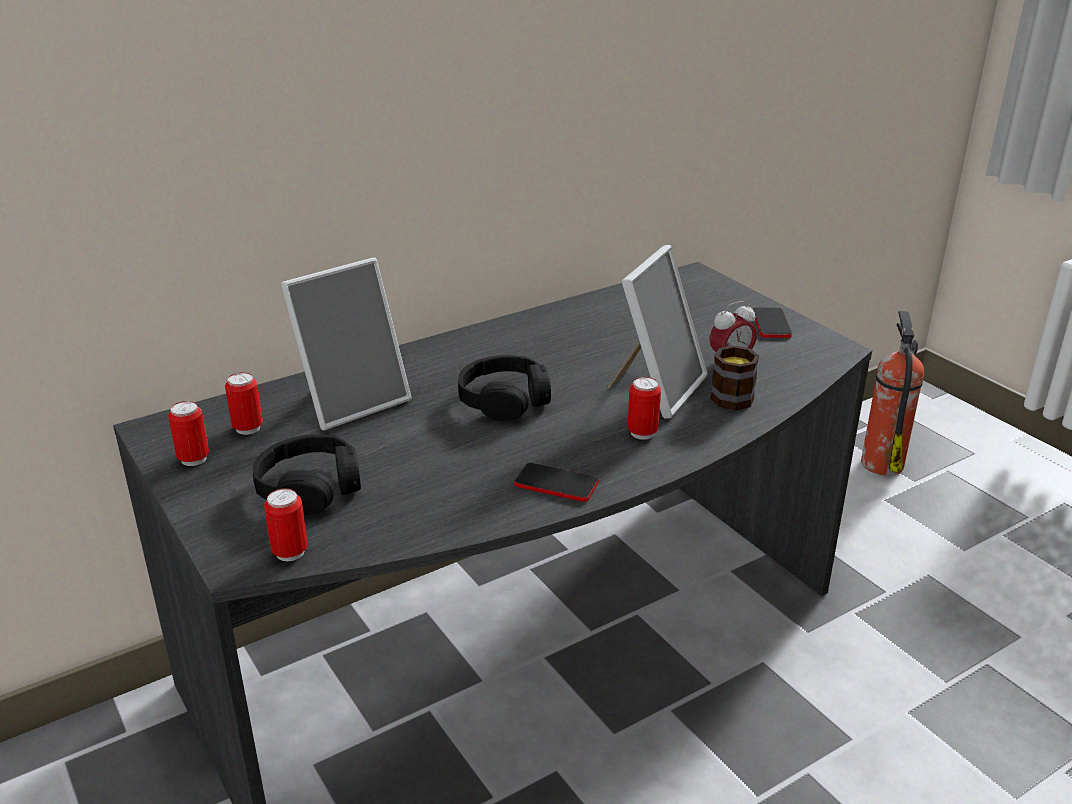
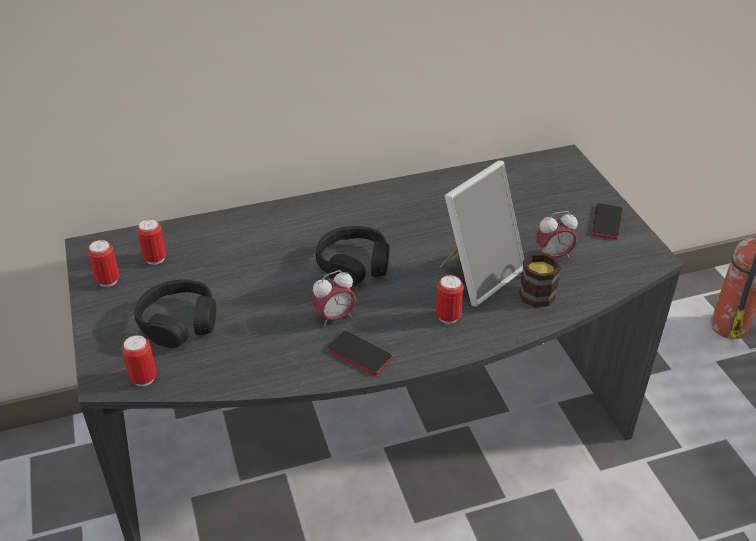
camera: 15 degrees right, 10 degrees up
picture frame [281,257,412,430] -> none
none -> alarm clock [312,270,356,327]

